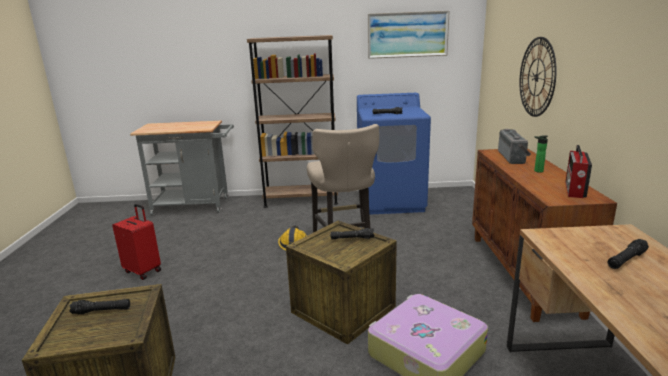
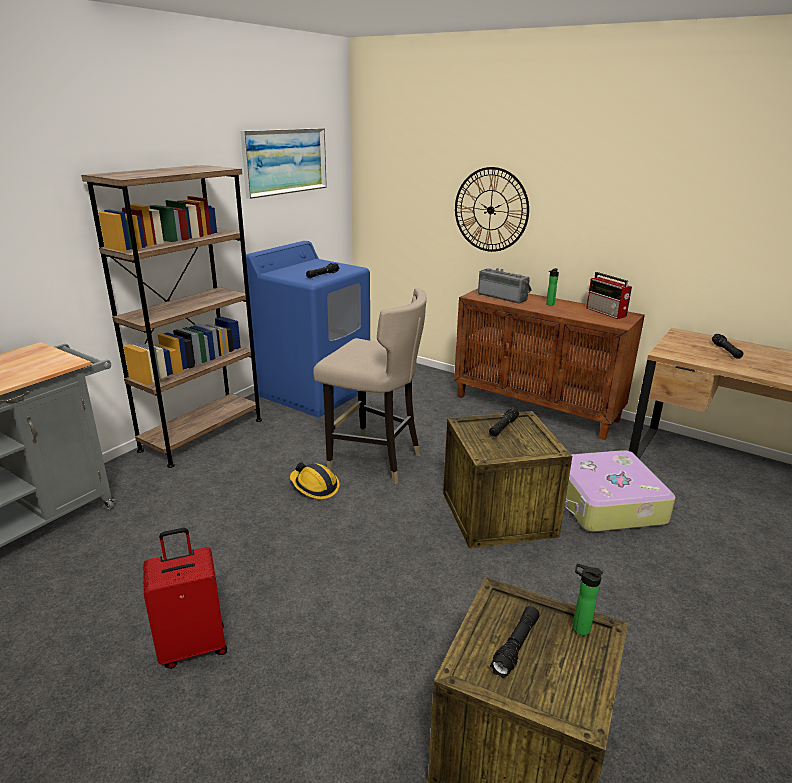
camera: 55 degrees left, 5 degrees up
none -> bottle [573,564,603,635]

